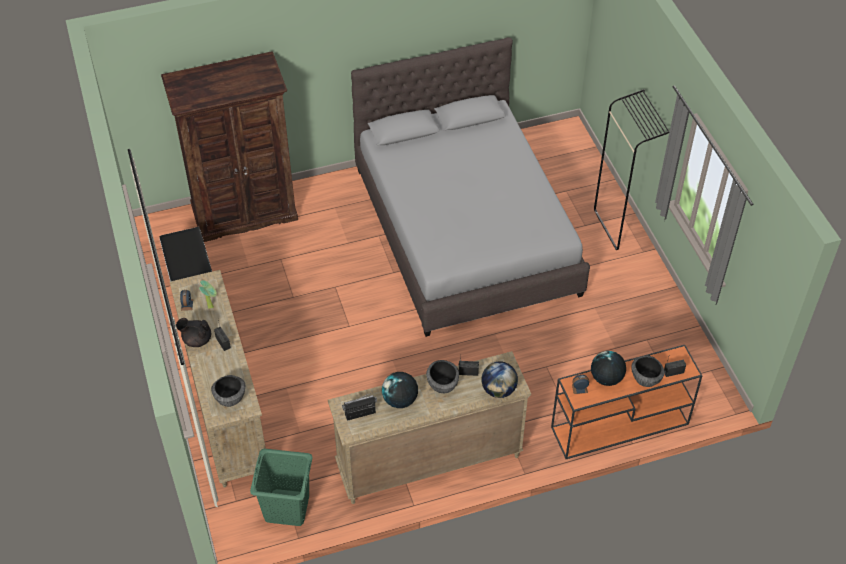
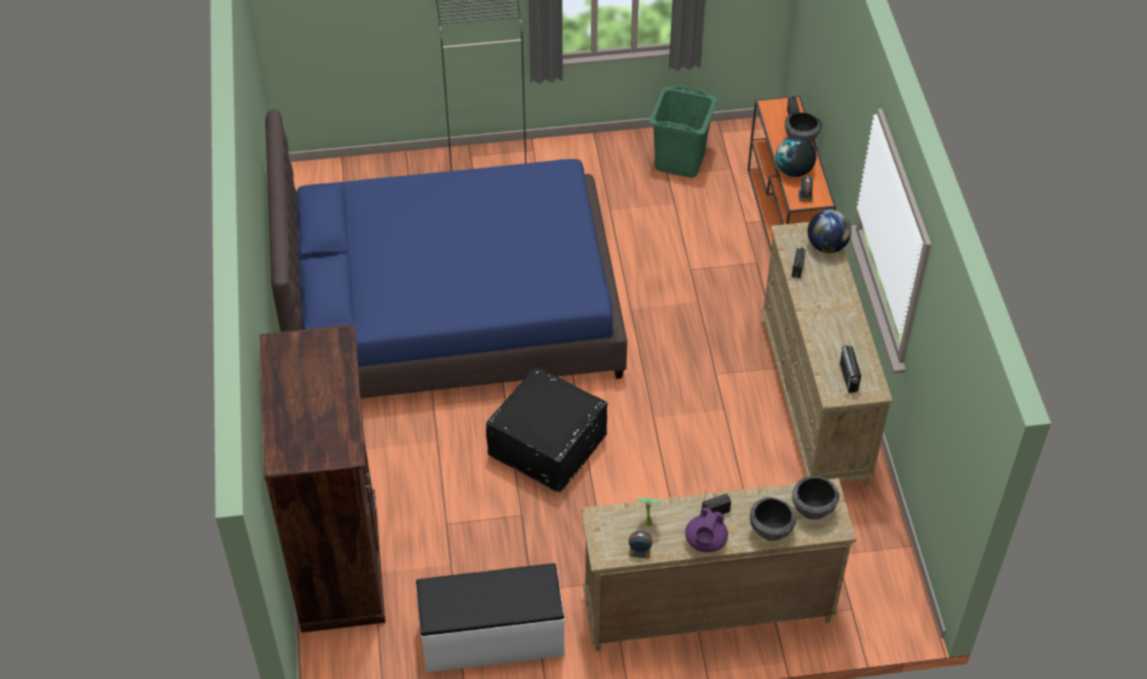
camera: 80 degrees left, 0 degrees up
black teapot [176,318,211,347] -> purple teapot [685,508,728,552]
green laundry basket [250,448,313,526] -> green laundry basket moved to [649,86,718,178]
grey bed [351,37,590,337] -> blue bed [265,109,627,398]
globe [382,372,418,408] -> none
bowl [426,360,459,393] -> bowl moved to [750,497,796,541]
none -> black ottoman [486,366,608,492]

